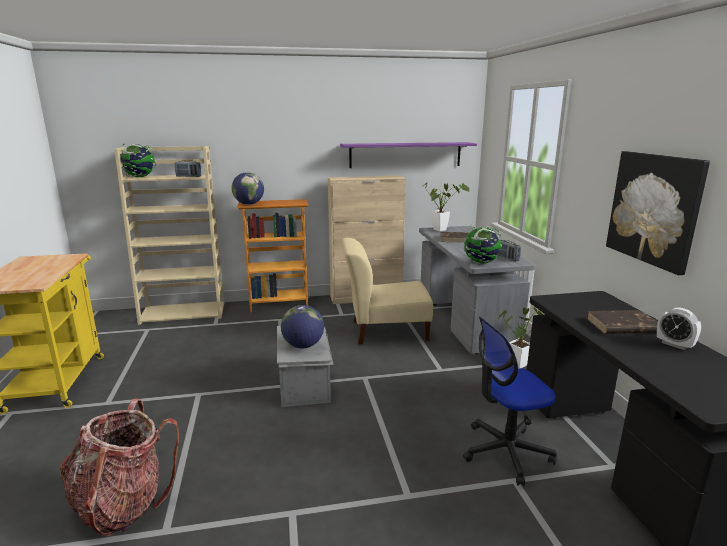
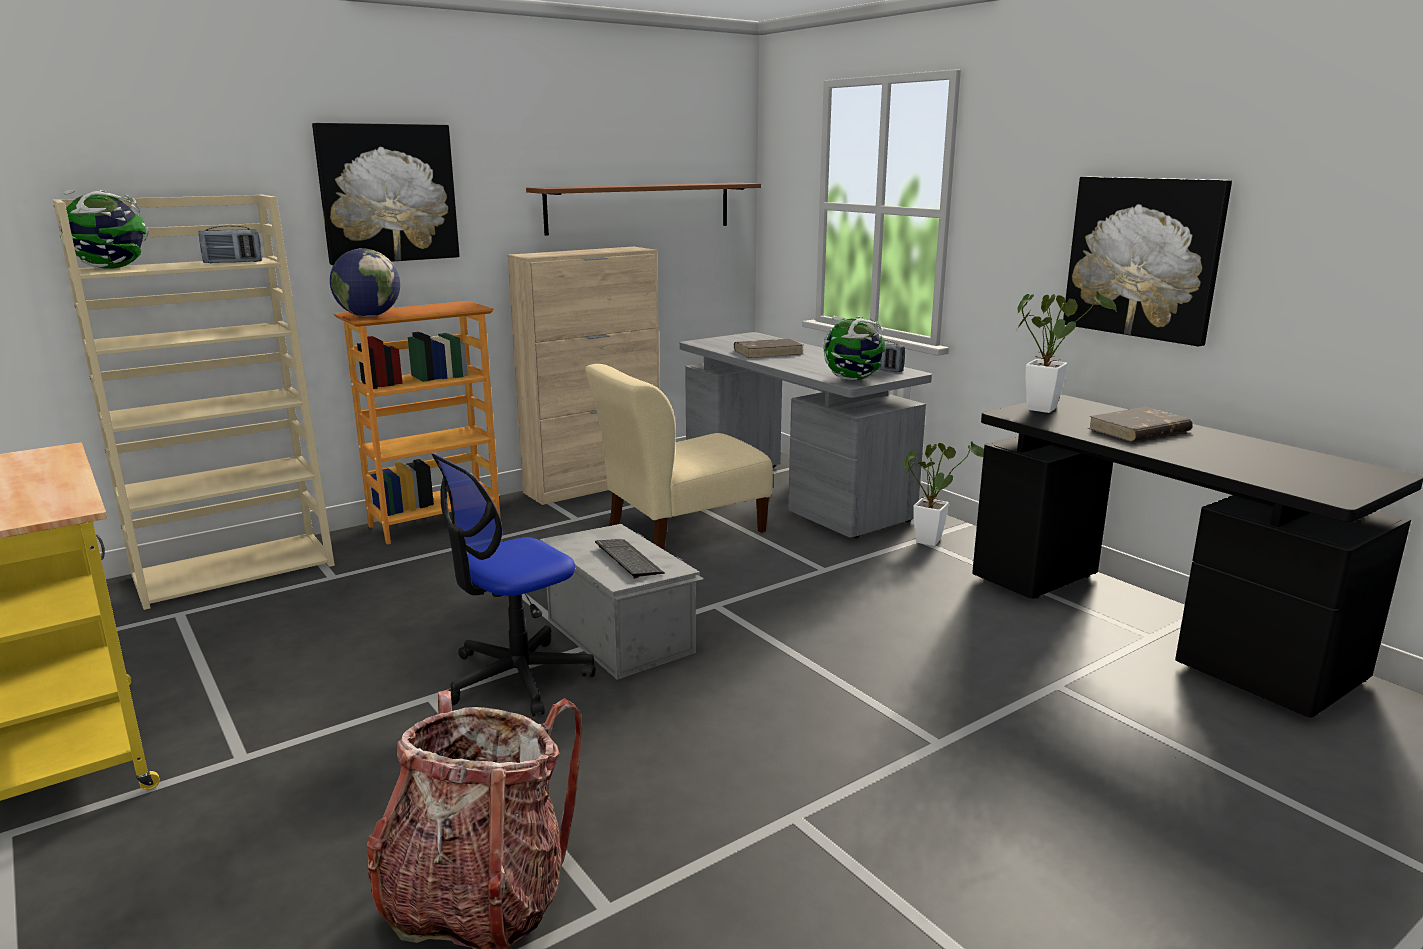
camera: 25 degrees left, 0 degrees up
globe [281,305,324,348] -> keyboard [595,539,665,579]
purple shelf [340,142,477,168] -> brown shelf [526,183,761,236]
potted plant [421,182,470,231] -> potted plant moved to [1017,291,1117,413]
office chair [463,316,557,486] -> office chair moved to [432,454,596,717]
alarm clock [657,307,701,350] -> none
none -> picture [312,123,460,265]

